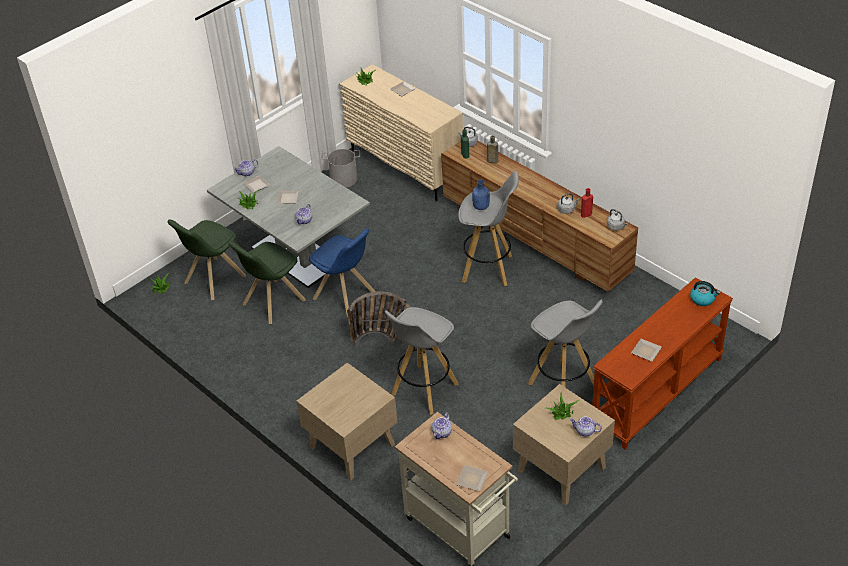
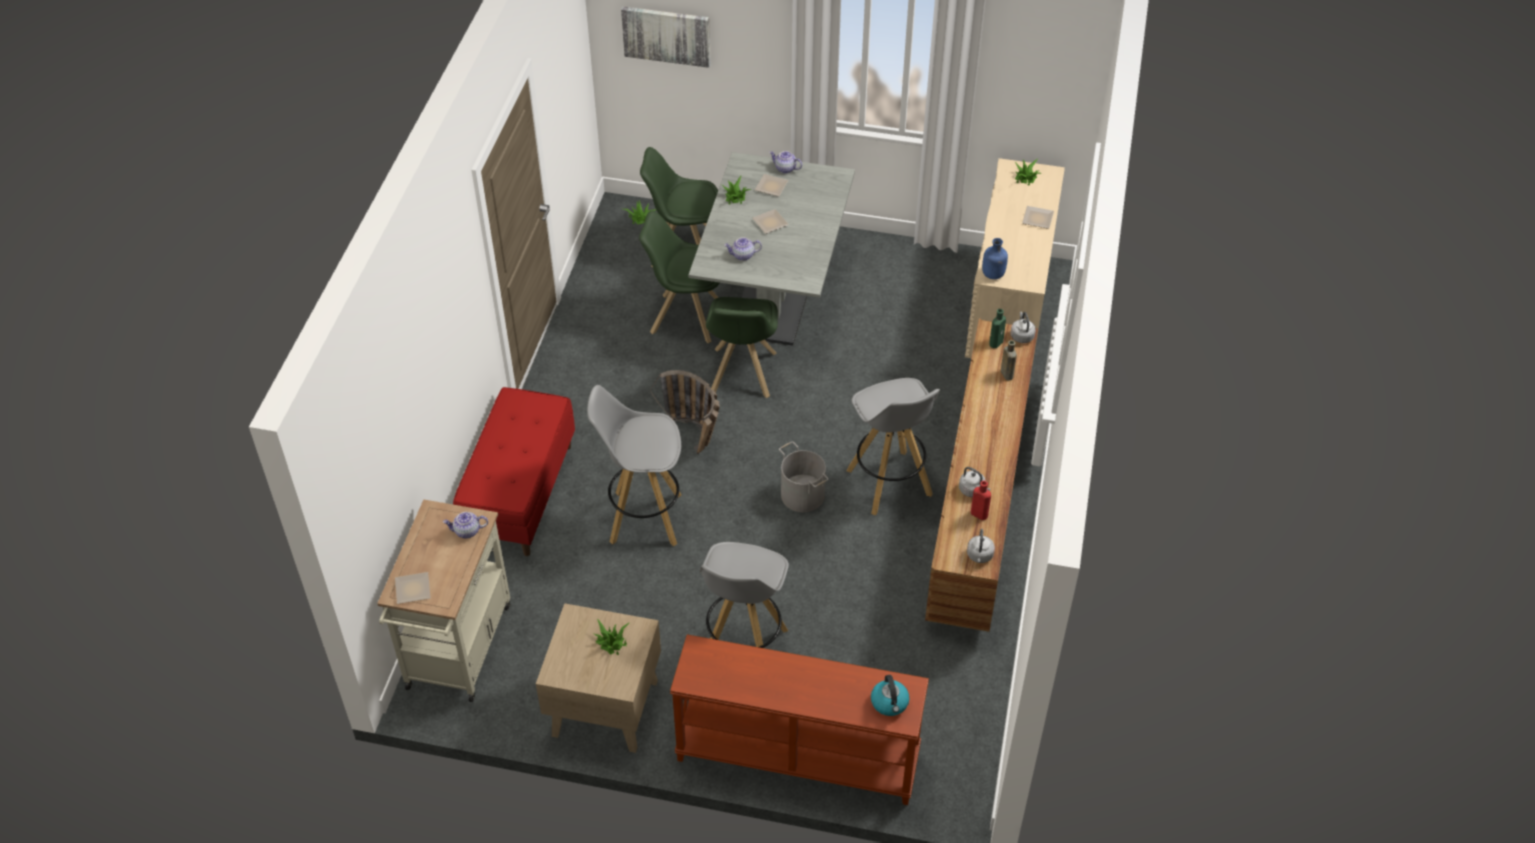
camera: 55 degrees right, 5 degrees up
beige nightstand [296,363,397,481] -> red bench [453,387,575,556]
blue chair [309,228,376,317] -> green chair [706,297,778,398]
grey bucket [322,149,360,187] -> grey bucket moved to [779,441,829,512]
blue bottle [472,180,490,210] -> blue bottle moved to [982,238,1008,279]
teapot [570,416,602,437] -> none
plate [631,339,662,362] -> none
none -> picture [621,6,711,68]

